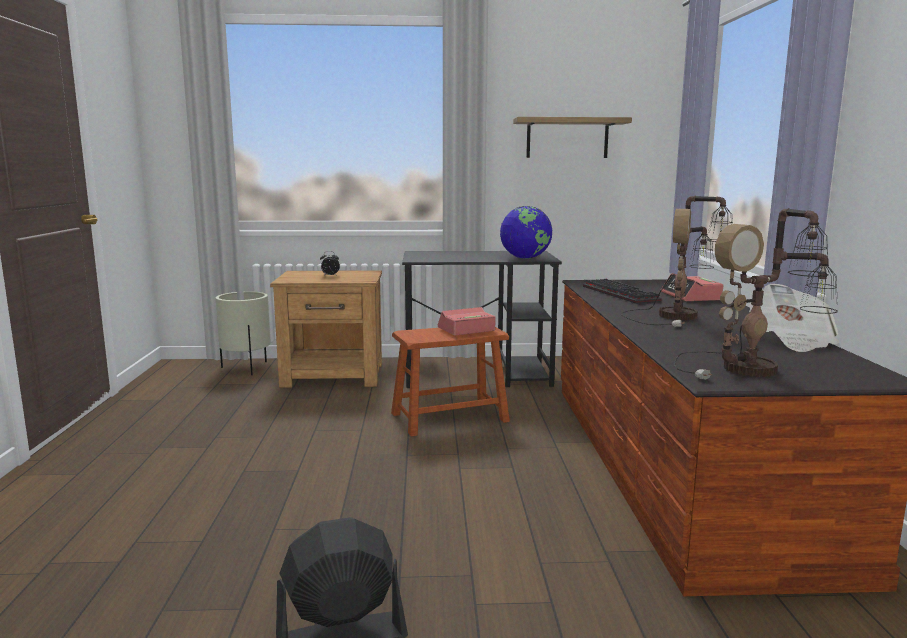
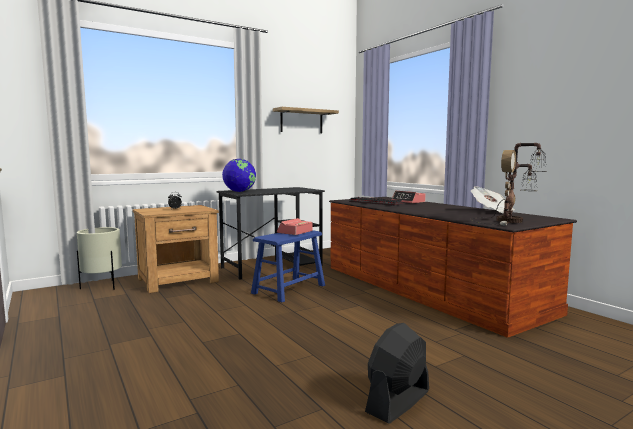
camera: 30 degrees left, 5 degrees down
brown stool [391,327,510,436] -> blue stool [251,230,325,302]
globe [500,206,552,259] -> globe moved to [222,158,256,192]
table lamp [621,196,733,327] -> none

